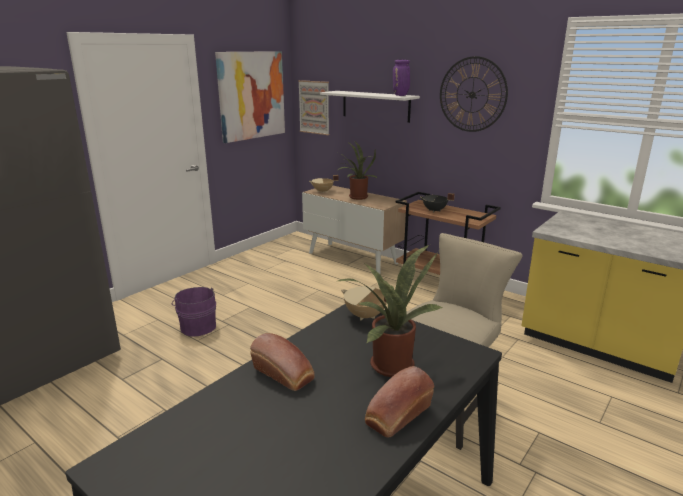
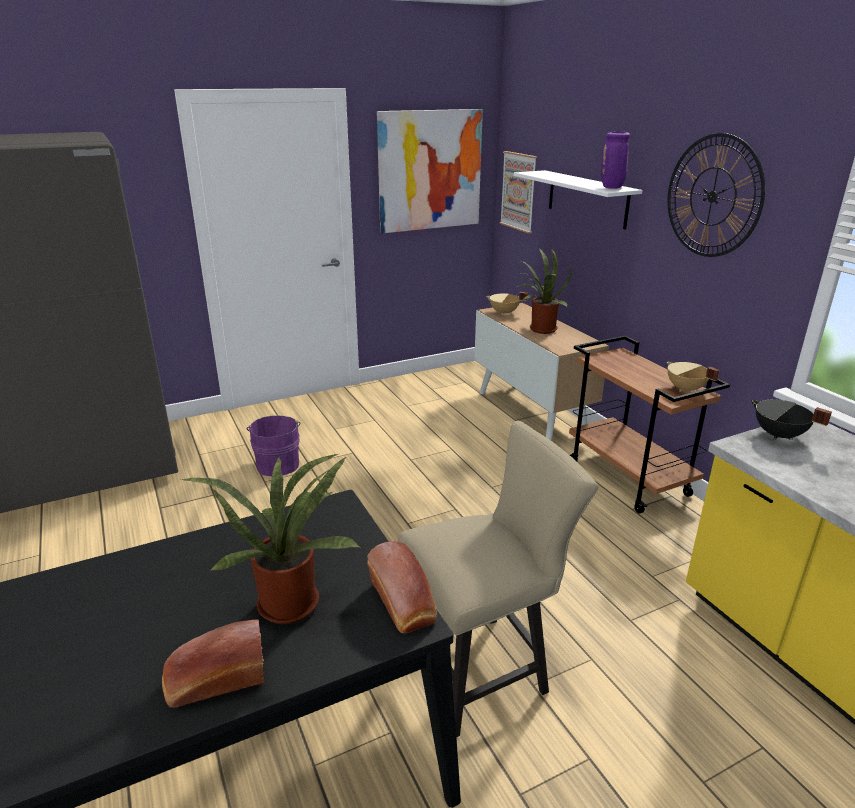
camera: 25 degrees right, 5 degrees up
bread [250,333,315,391] -> bread moved to [367,541,437,633]
beige cooking pot [341,286,387,320] -> beige cooking pot moved to [667,362,720,392]
black cooking pot [420,193,455,212] -> black cooking pot moved to [751,400,832,440]

